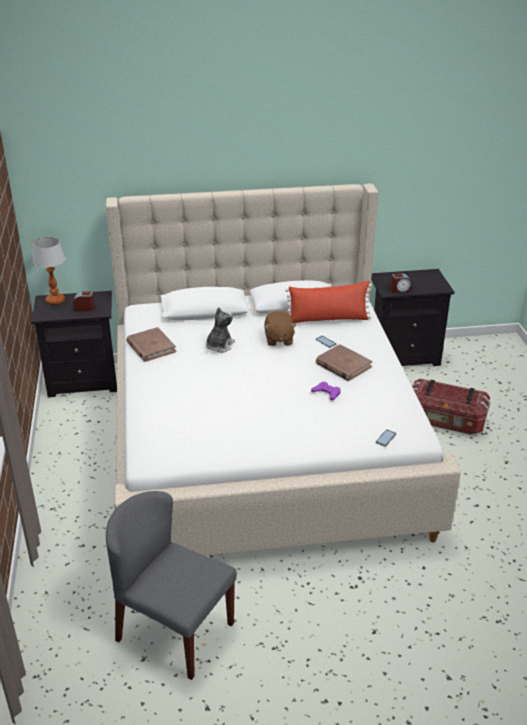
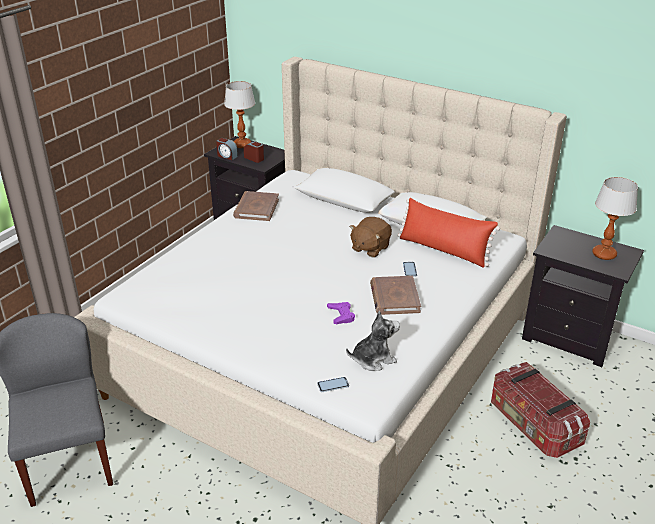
camera: 40 degrees right, 0 degrees up
plush toy [206,307,235,353] -> plush toy moved to [346,311,400,371]
alarm clock [391,273,412,293] -> alarm clock moved to [216,138,238,160]
none -> table lamp [592,177,638,260]

